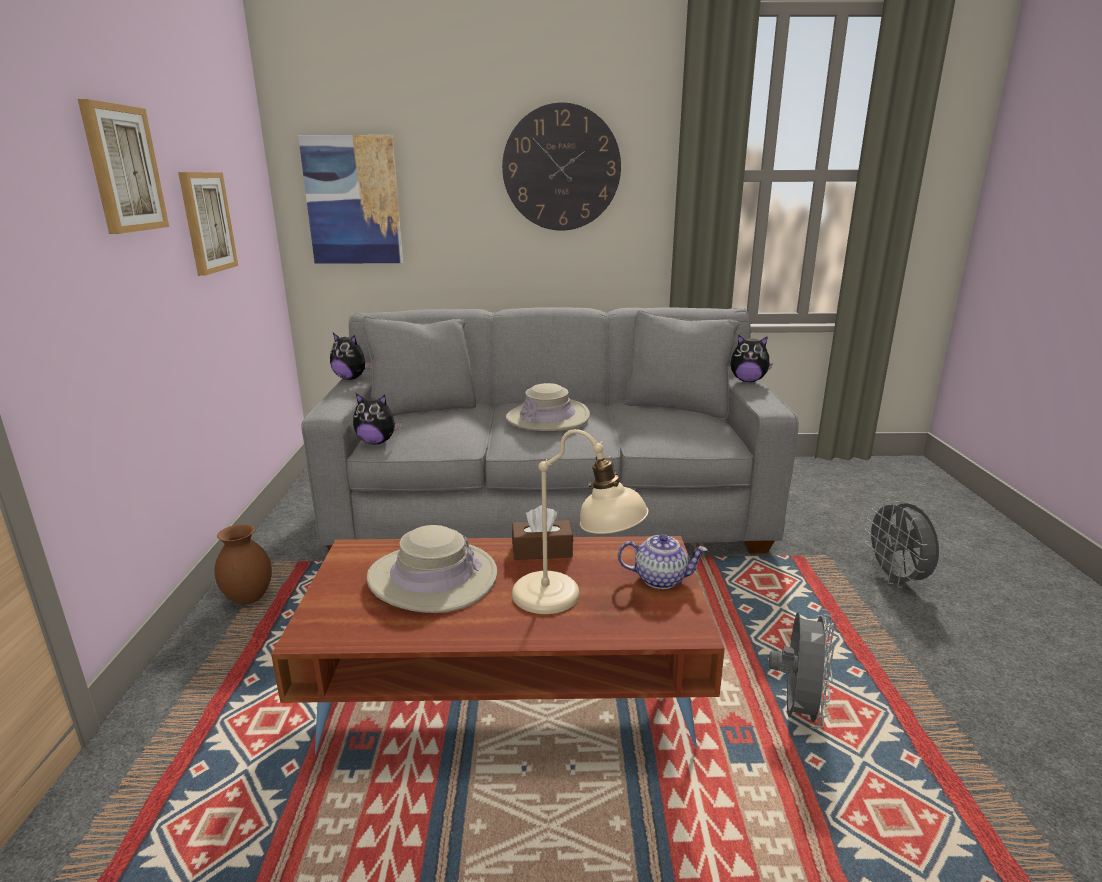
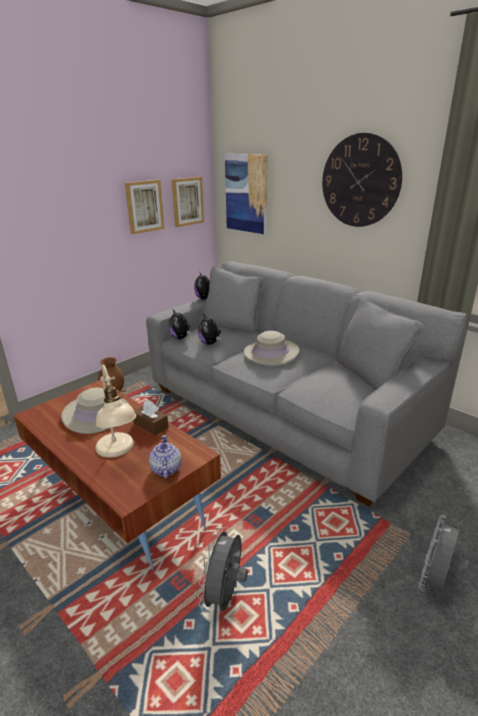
camera: 45 degrees right, 5 degrees up
picture [78,99,169,234] -> picture moved to [171,177,204,227]
teapot [618,534,707,589] -> teapot turned 150 degrees counterclockwise [149,435,182,479]
plush toy [730,334,772,382] -> plush toy moved to [198,313,221,345]
grey fan [769,609,834,729] -> grey fan turned 135 degrees clockwise [198,527,248,613]

